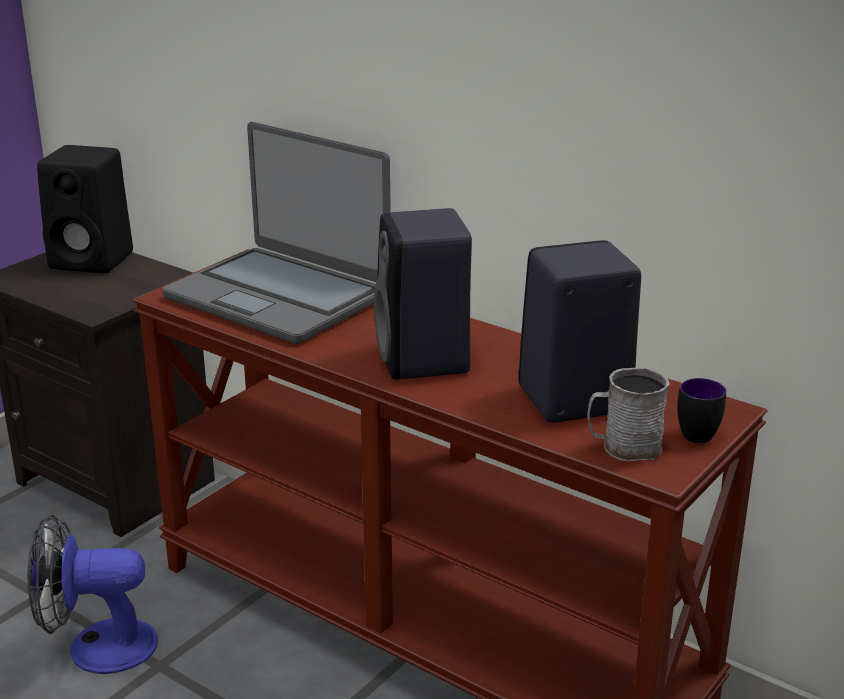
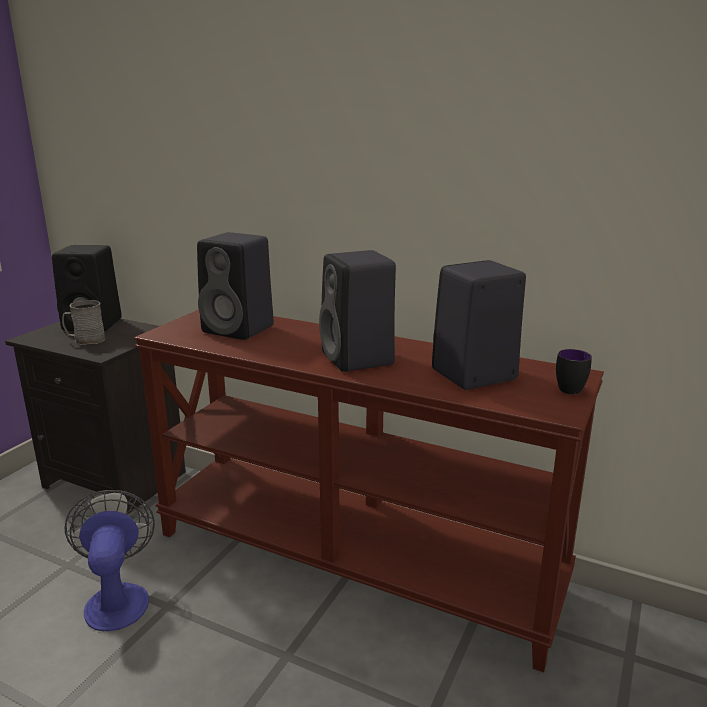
camera: 10 degrees left, 5 degrees down
fan [27,514,158,674] -> fan turned 90 degrees clockwise [64,490,155,631]
laptop [163,122,391,344] -> black speaker [197,232,274,340]
grey mug [587,367,670,461] -> grey mug moved to [62,300,106,345]

